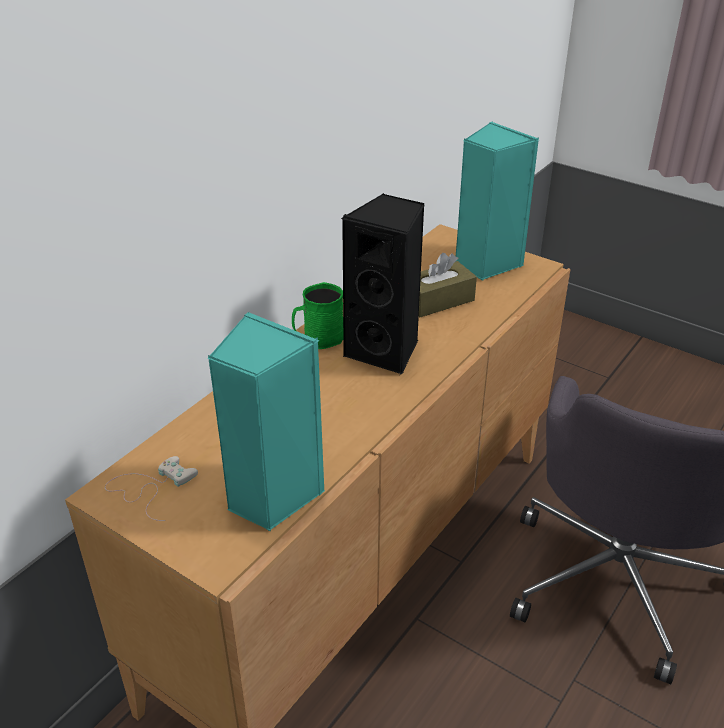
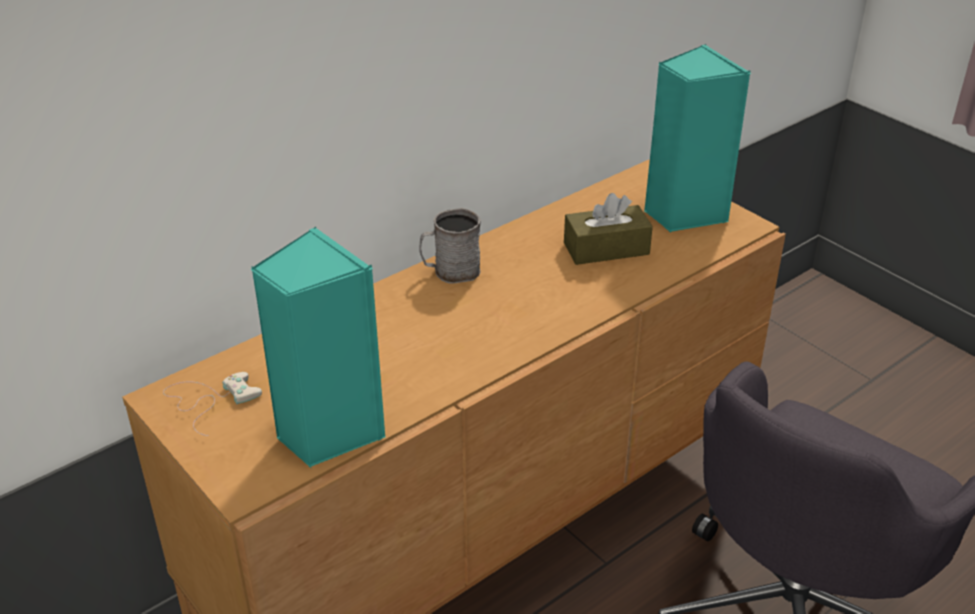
camera: 15 degrees right, 0 degrees up
green mug [292,282,343,349] -> grey mug [419,208,481,284]
black speaker [341,193,424,374] -> none

